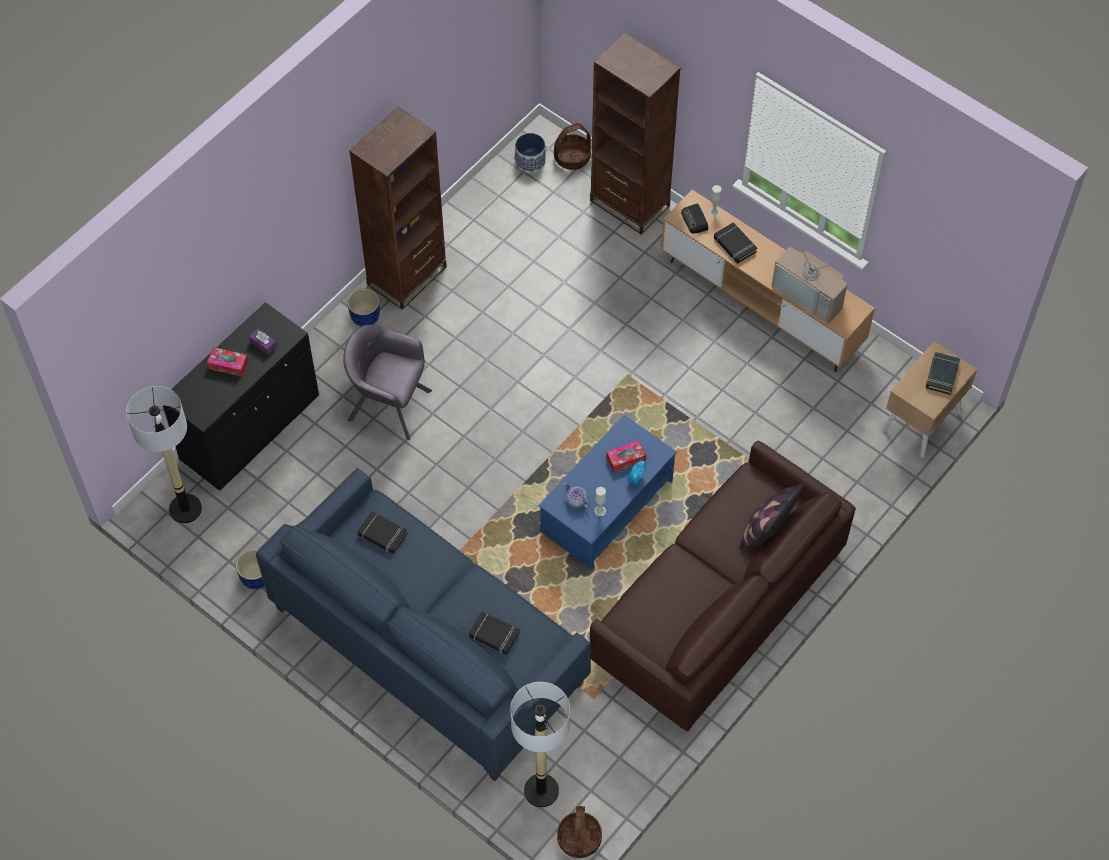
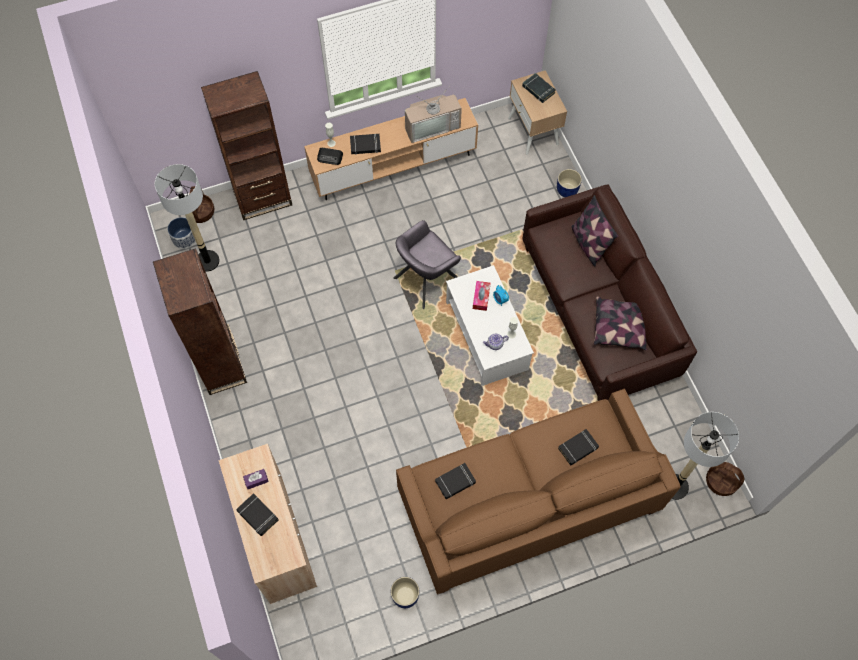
camera: 60 degrees left, 5 degrees up
floor lamp [126,386,202,523] -> floor lamp moved to [155,164,220,272]
black cabinet [163,302,319,491] -> beige cabinet [218,444,317,604]
tissue box [207,347,248,376] -> black book [236,493,278,536]
blue sofa [256,468,591,781] -> brown sofa [396,389,680,594]
grey armchair [343,325,432,440] -> grey armchair moved to [393,220,461,309]
blue planter [347,289,380,326] -> blue planter moved to [557,169,582,197]
blue coffee table [538,415,677,569] -> white coffee table [446,265,534,386]
none -> pillow [594,296,647,350]

